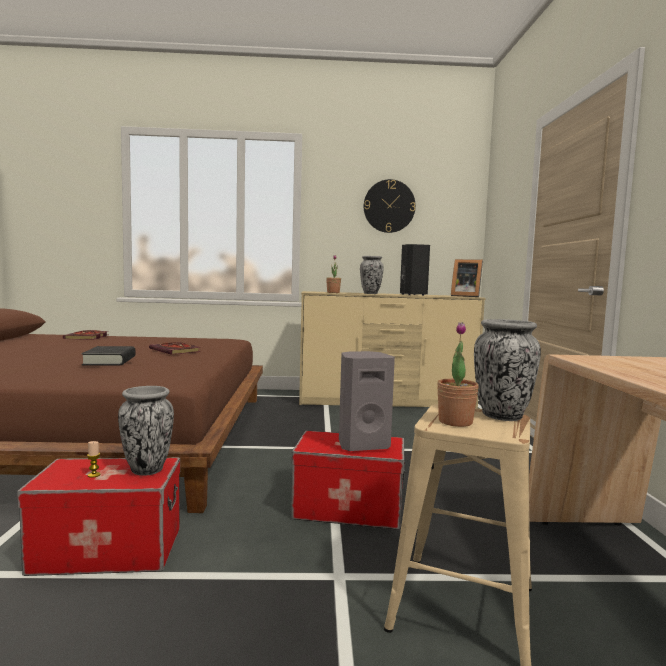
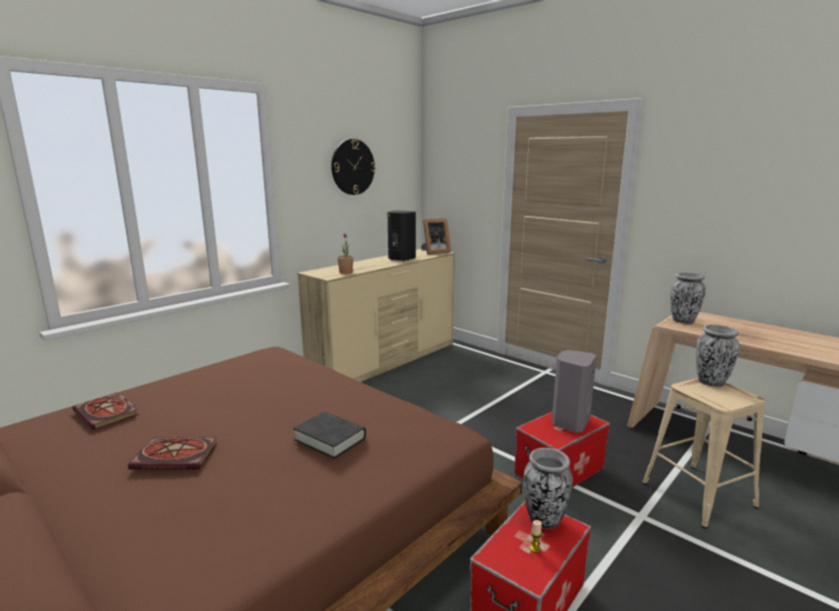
camera: 45 degrees left, 10 degrees up
book [149,342,201,354] -> book moved to [128,437,218,470]
vase [360,256,384,294] -> vase moved to [670,272,706,324]
potted plant [437,322,479,427] -> none

